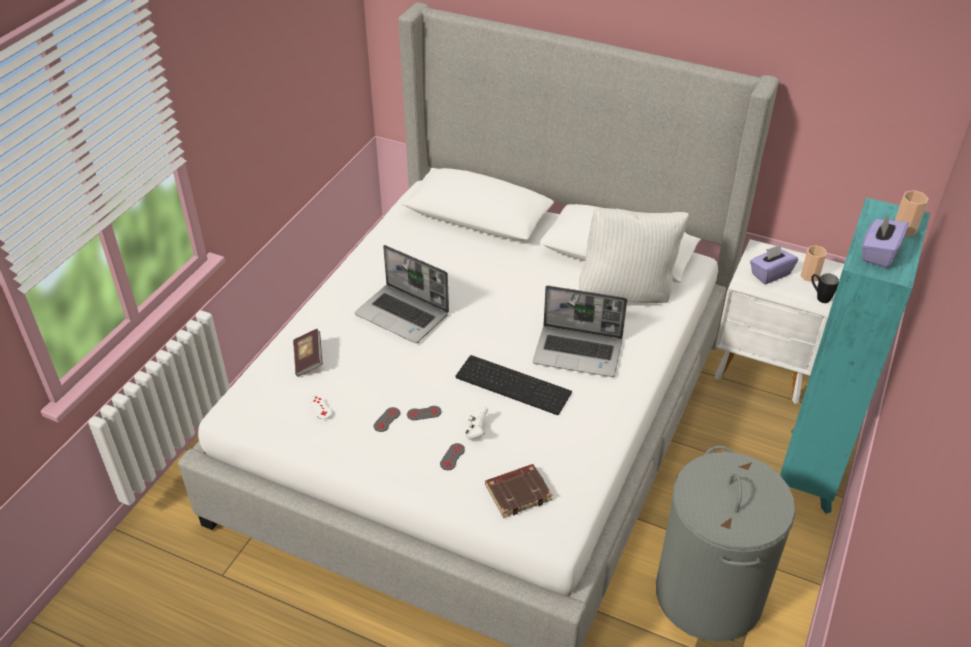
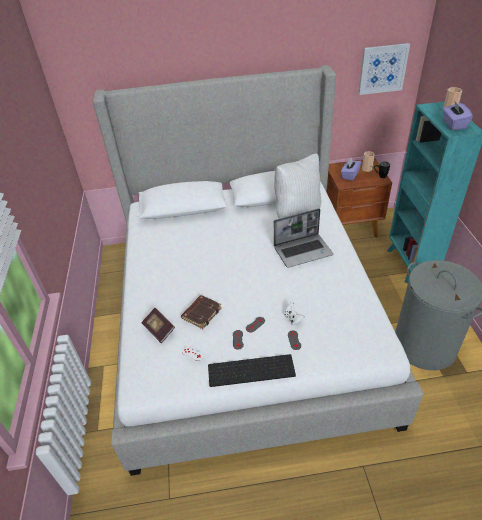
camera: 30 degrees left, 0 degrees up
laptop [355,245,449,343] -> none
keyboard [455,355,572,415] -> keyboard moved to [208,354,296,387]
brown book [485,464,553,518] -> brown book moved to [181,295,222,329]
white nightstand [714,239,844,404] -> brown nightstand [327,158,392,238]
none -> picture [358,43,410,95]

